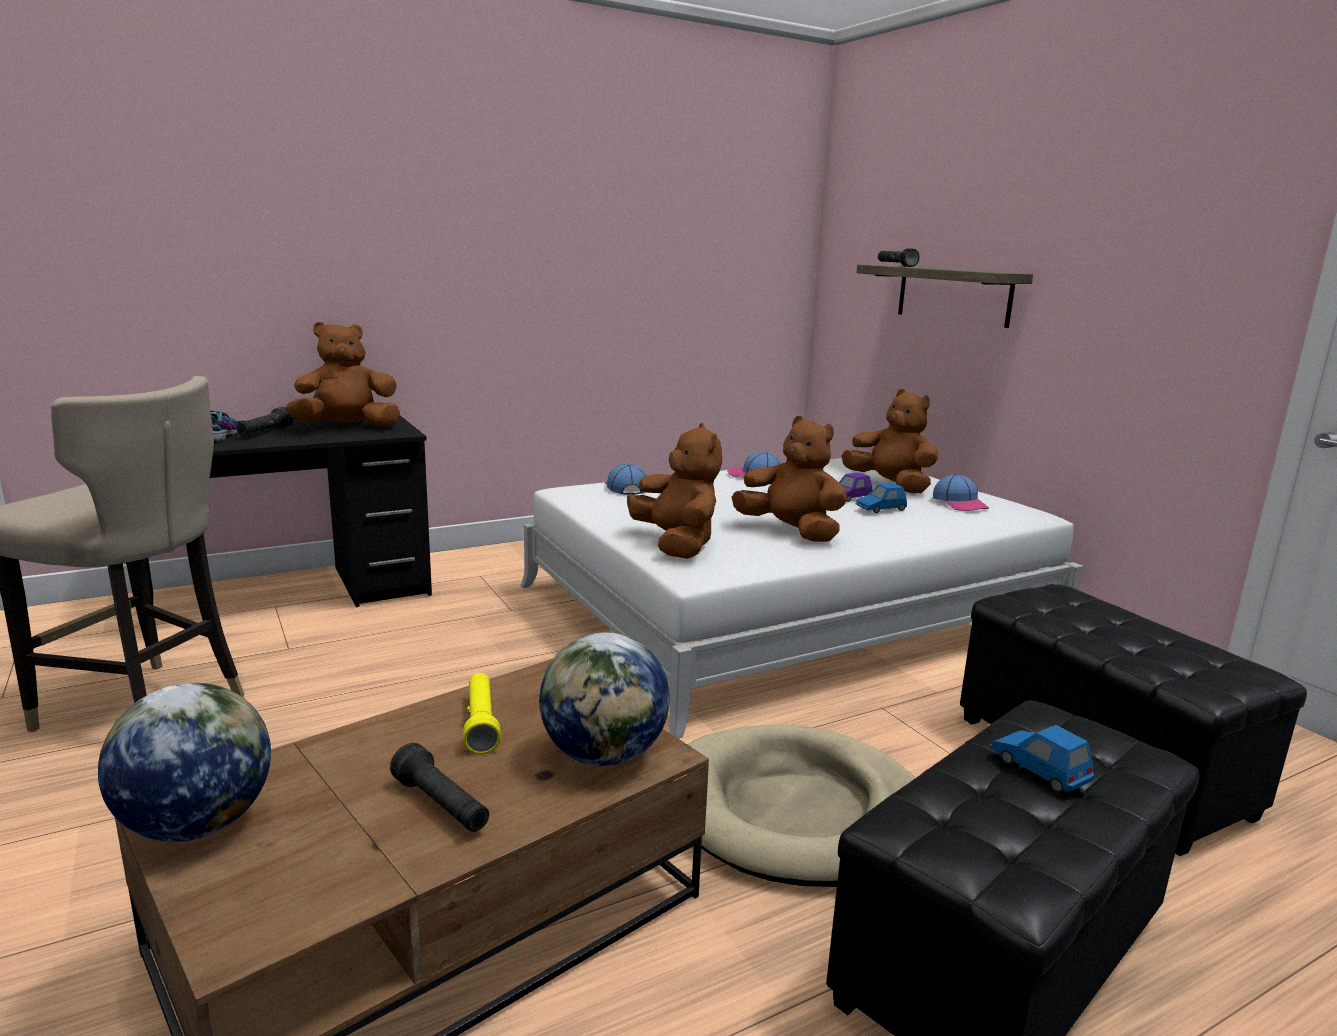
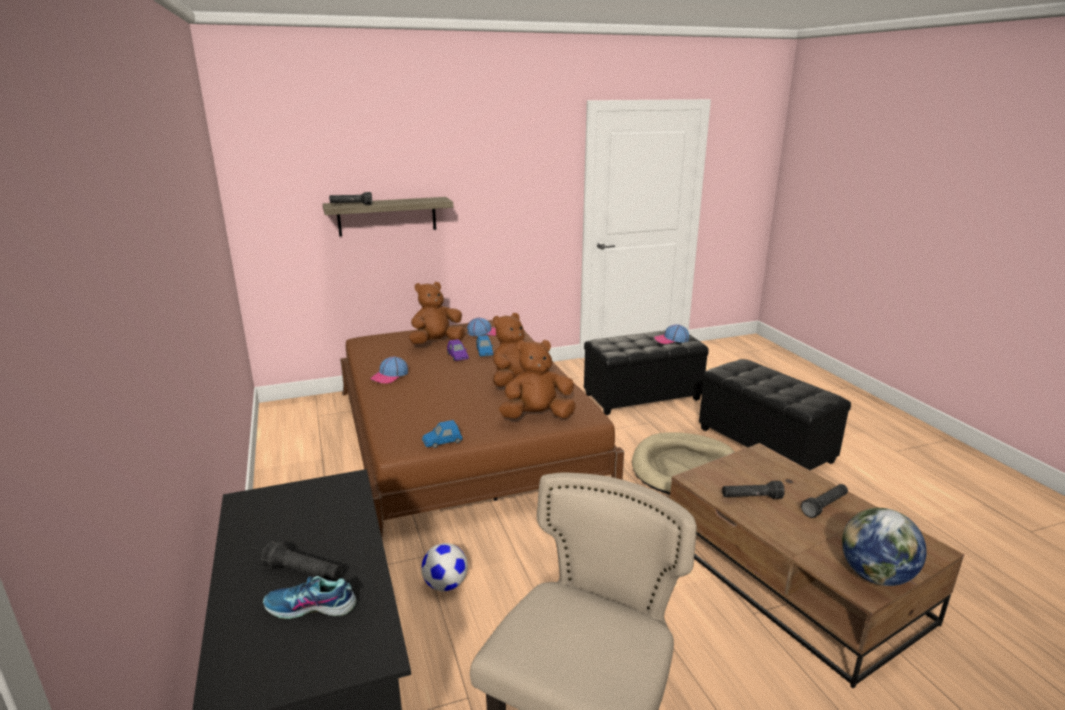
camera: 80 degrees left, 5 degrees up
brown plush toy [286,322,400,427] -> none
yellow flashlight [463,673,501,754] -> black flashlight [722,481,785,499]
white bed [521,458,1083,739] -> brown bed [340,320,624,537]
globe [539,632,670,766] -> none
cap [605,463,648,495] -> cap moved to [654,324,689,344]
blue toy car [990,725,1094,793] -> blue toy car moved to [422,420,463,448]
none -> football [421,543,468,591]

